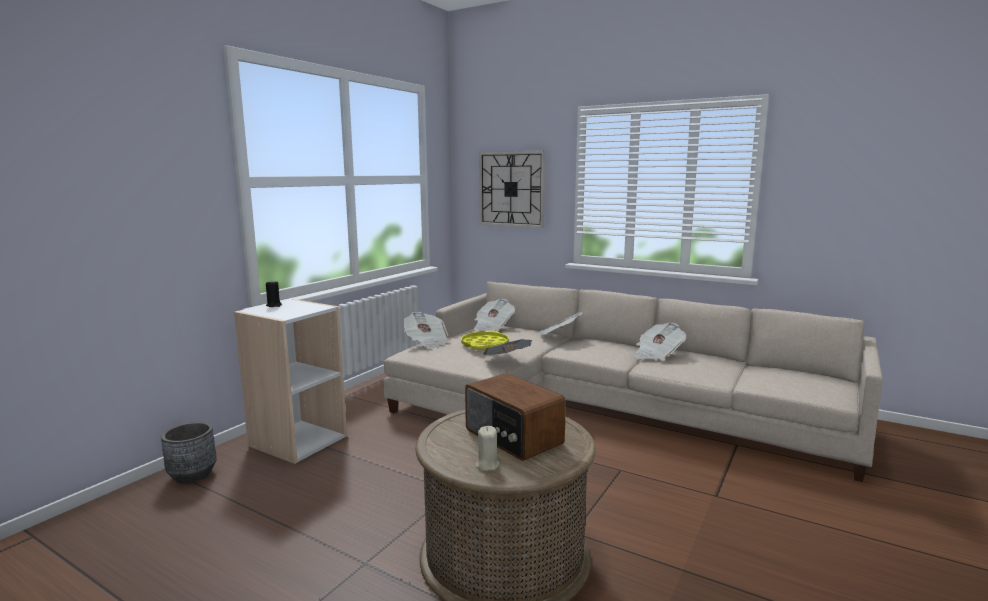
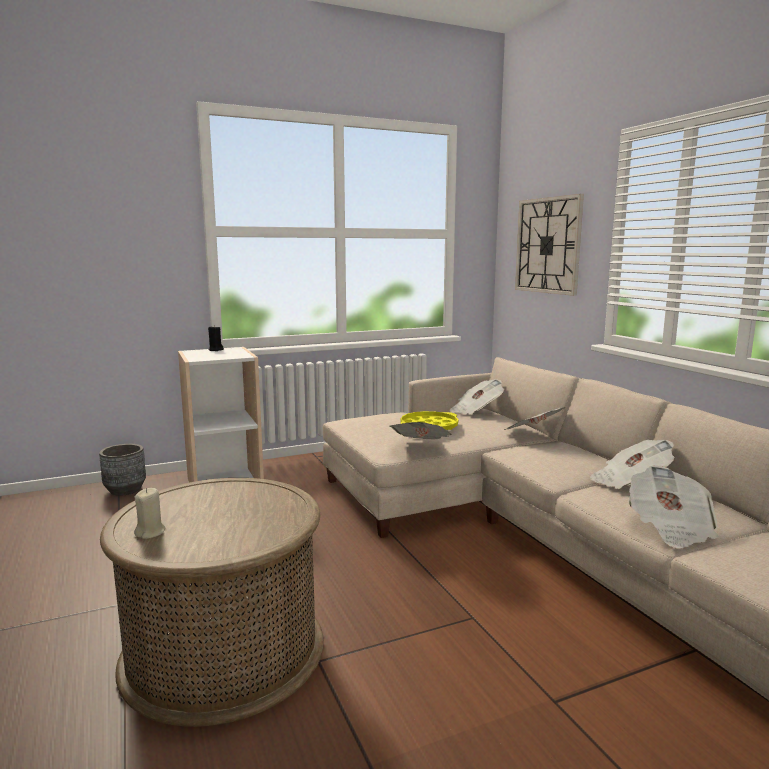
camera: 35 degrees right, 0 degrees up
newspaper [403,312,449,349] -> newspaper moved to [628,465,718,548]
radio [465,373,566,461] -> none

